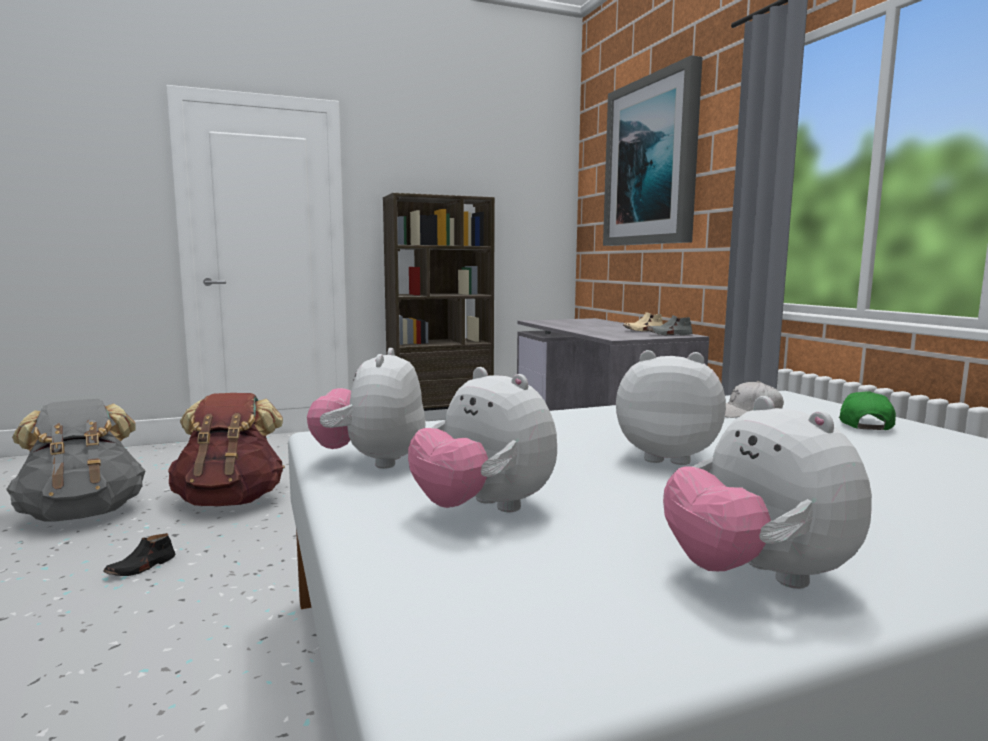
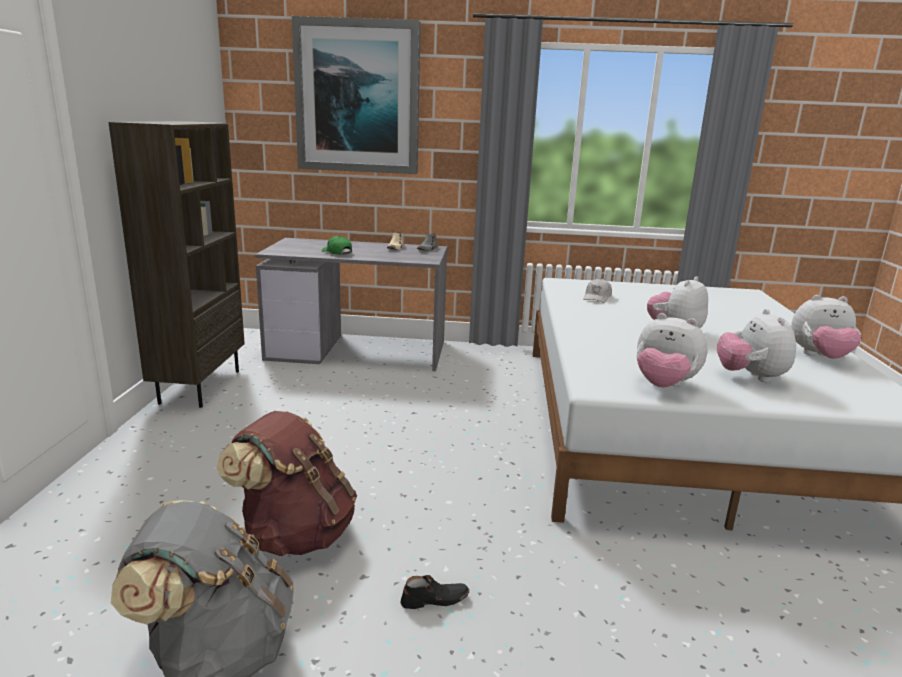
camera: 65 degrees left, 10 degrees up
black shoe [103,533,175,576] -> black shoe turned 75 degrees counterclockwise [401,575,469,609]
plush toy [408,367,557,512] -> plush toy turned 105 degrees clockwise [717,309,796,382]
green cap [839,391,896,430] -> green cap moved to [321,236,352,255]

